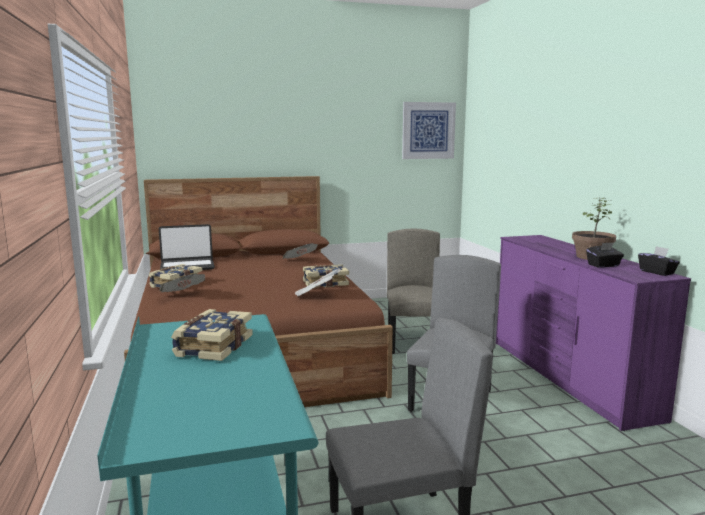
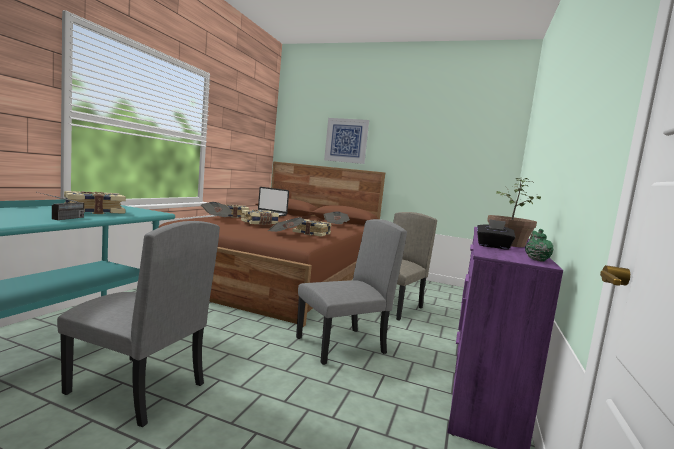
camera: 35 degrees right, 5 degrees down
picture [402,102,456,159] -> picture moved to [324,118,369,164]
black tissue box [638,246,680,276] -> green teapot [525,229,553,262]
none -> radio [36,192,84,220]
none -> book [241,210,279,225]

